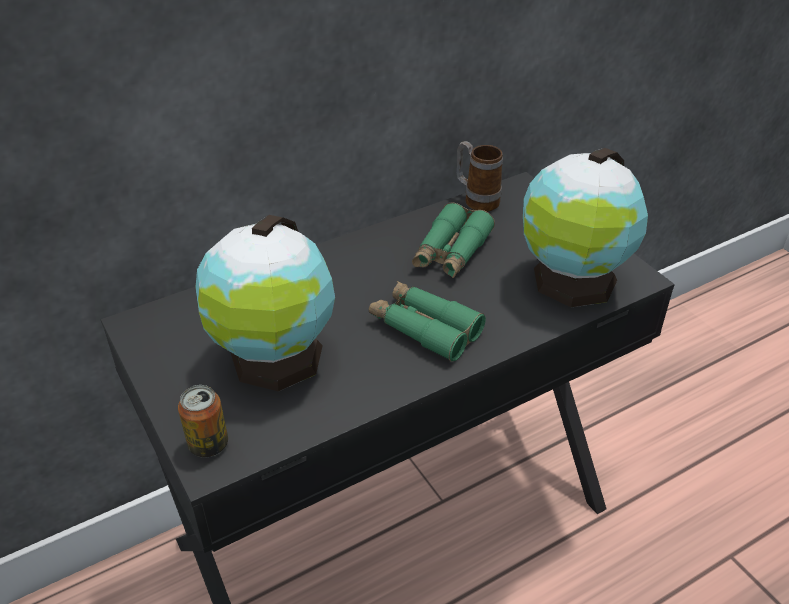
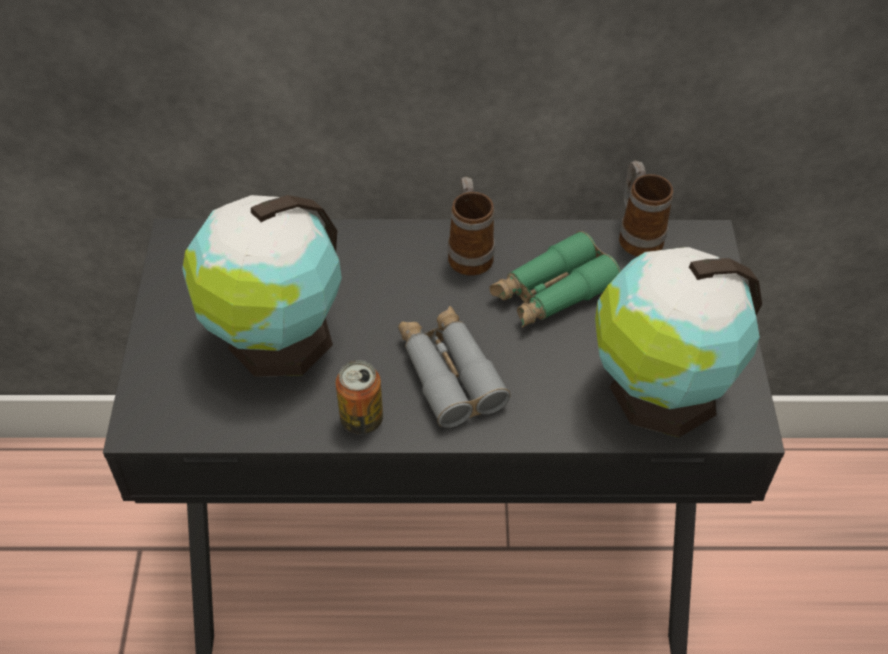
camera: 30 degrees right, 10 degrees up
can [178,385,228,458] -> can moved to [336,360,383,434]
green binoculars [369,281,486,362] -> grey binoculars [398,306,511,428]
none -> mug [448,176,495,276]

